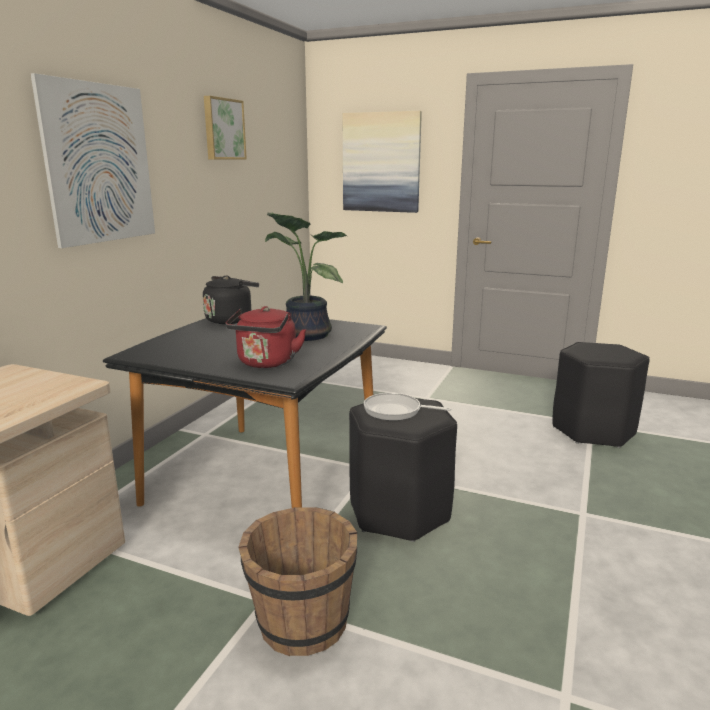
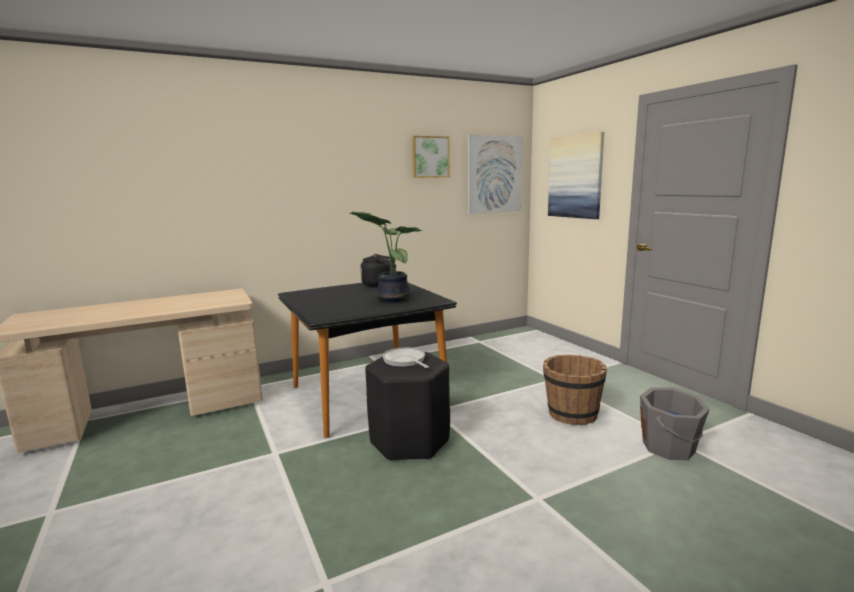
camera: 40 degrees right, 5 degrees down
picture [31,73,155,248] -> picture moved to [468,135,522,214]
red kettle [226,306,306,368] -> none
brown bucket [238,507,357,656] -> brown bucket moved to [543,355,607,425]
black stool [552,342,650,448] -> grey bucket [640,387,710,460]

